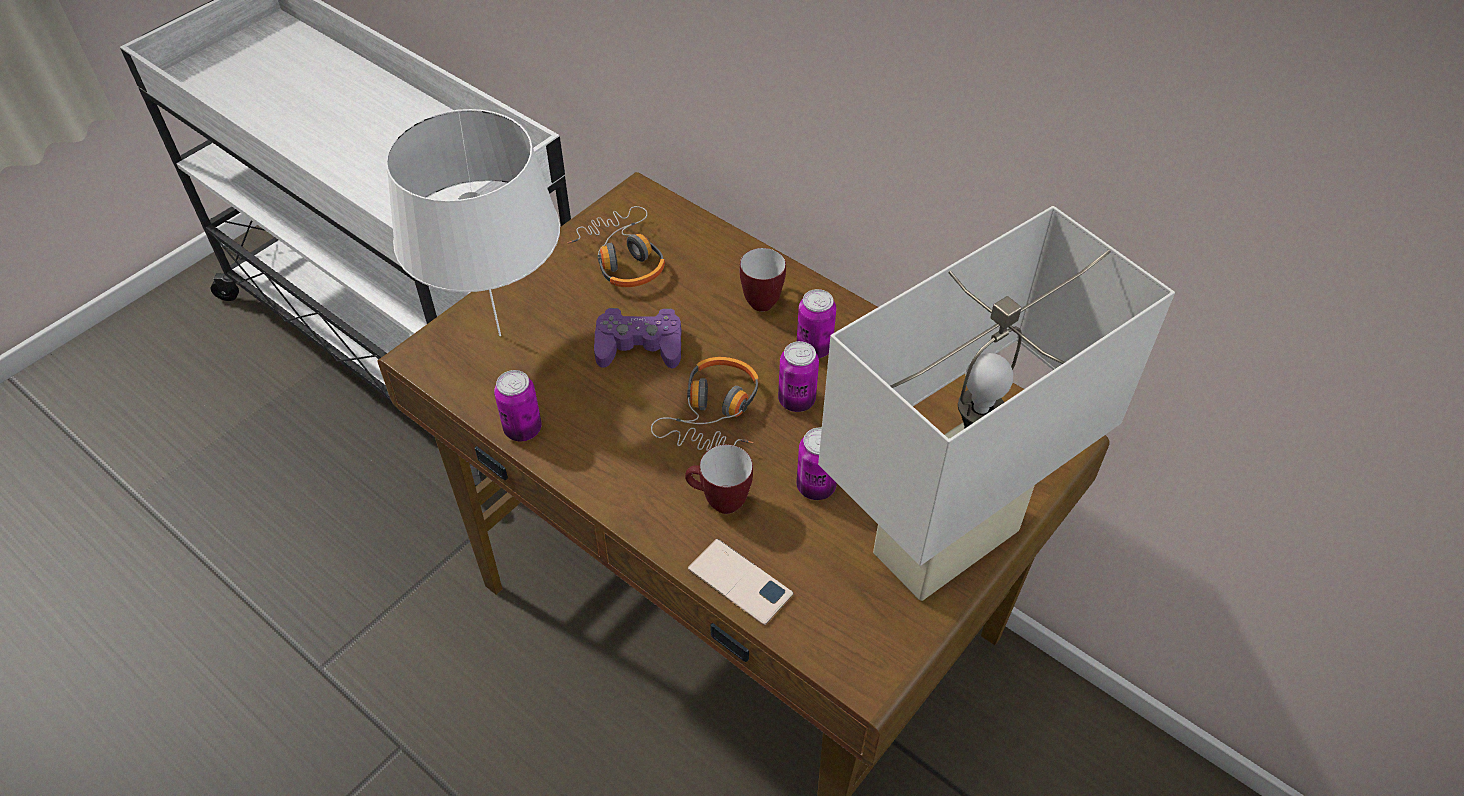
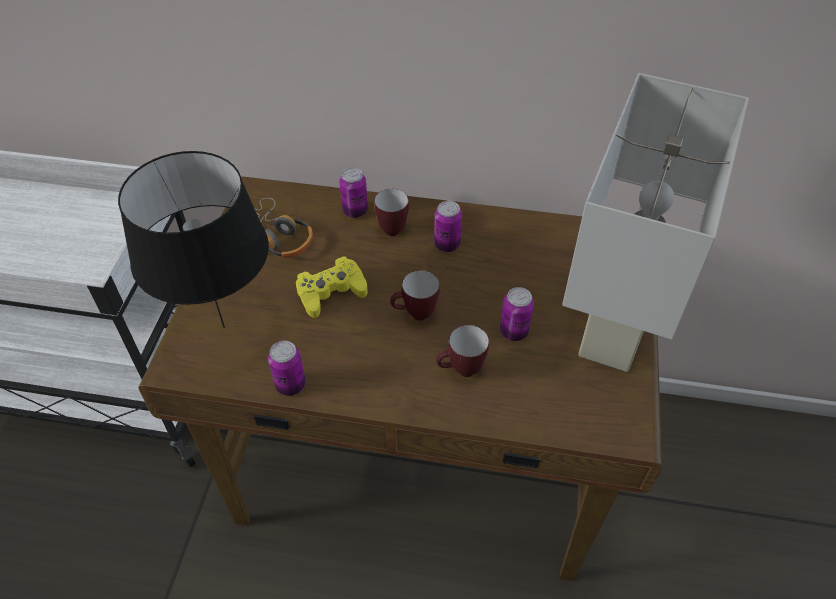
camera: 30 degrees left, 0 degrees up
white table lamp [386,109,560,336] -> black table lamp [118,151,269,328]
purple game controller [594,308,682,368] -> yellow game controller [296,256,368,318]
headphones [651,357,759,451] -> mug [390,270,440,321]
phone [688,539,794,625] -> none
can [778,341,819,412] -> can moved to [339,168,368,218]

